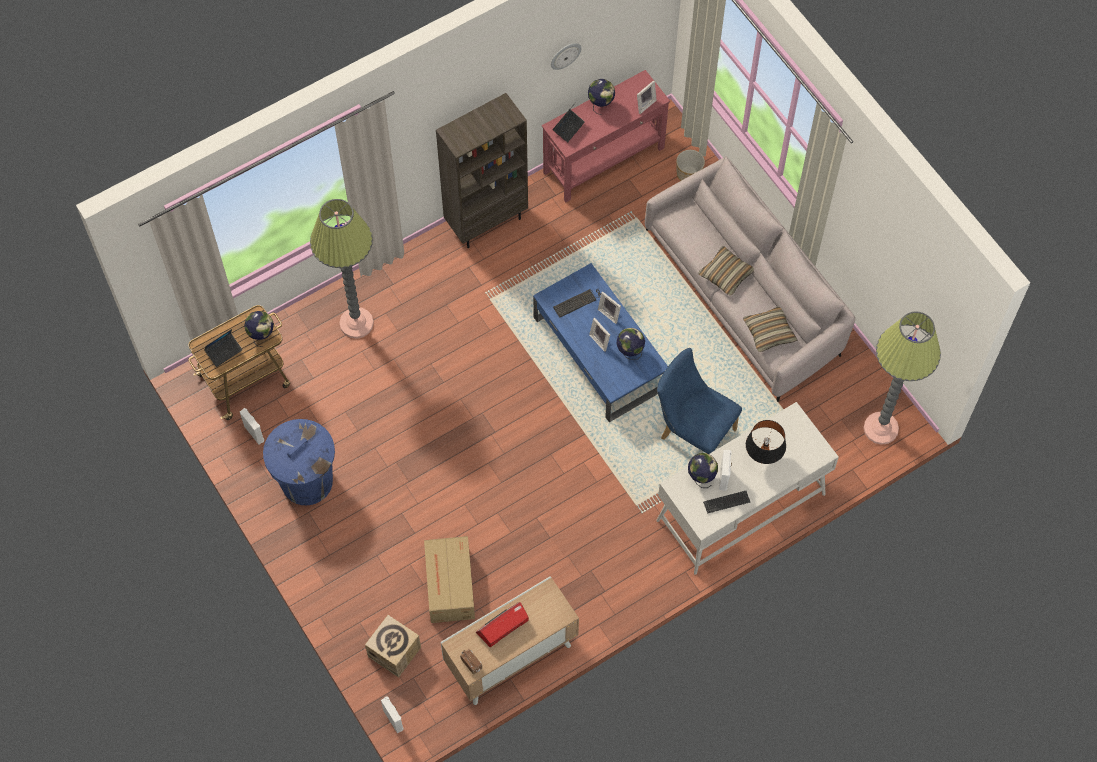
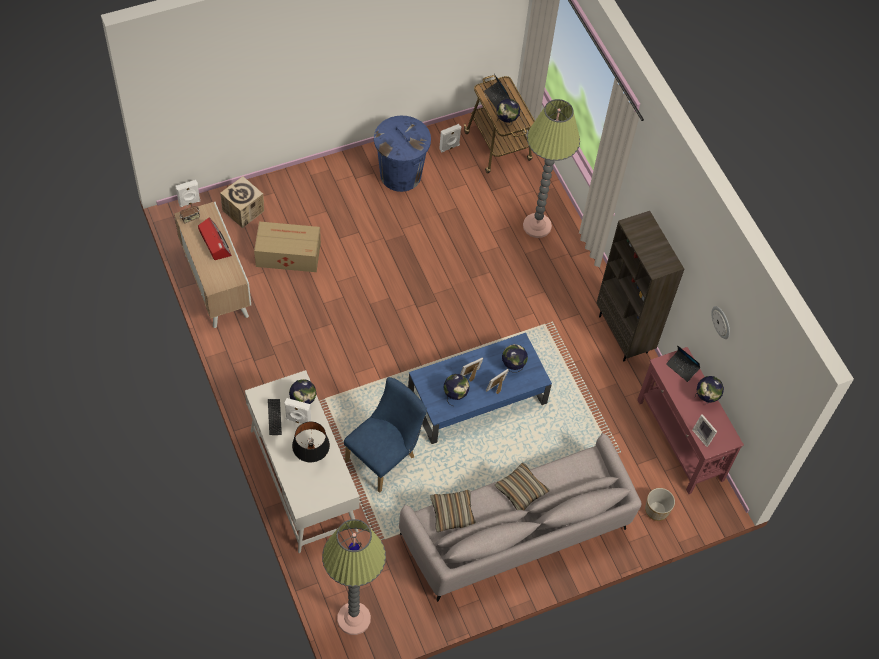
camera: 95 degrees right, 5 degrees down
keyboard [553,289,611,318] -> globe [502,344,528,373]

